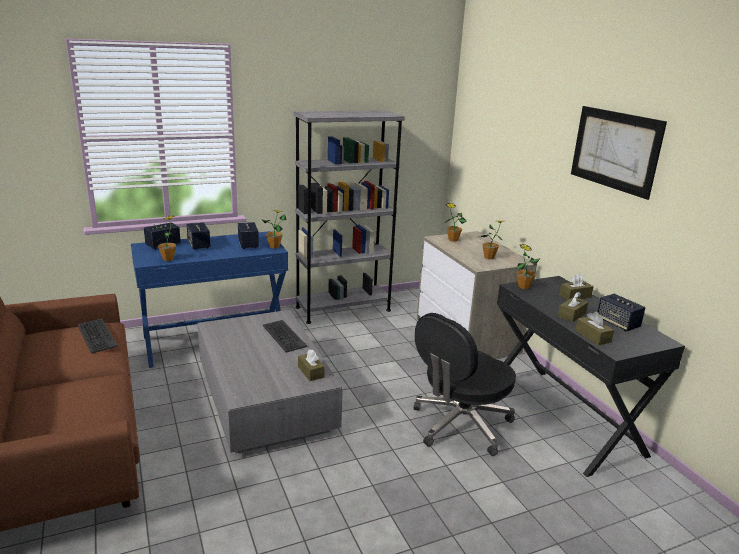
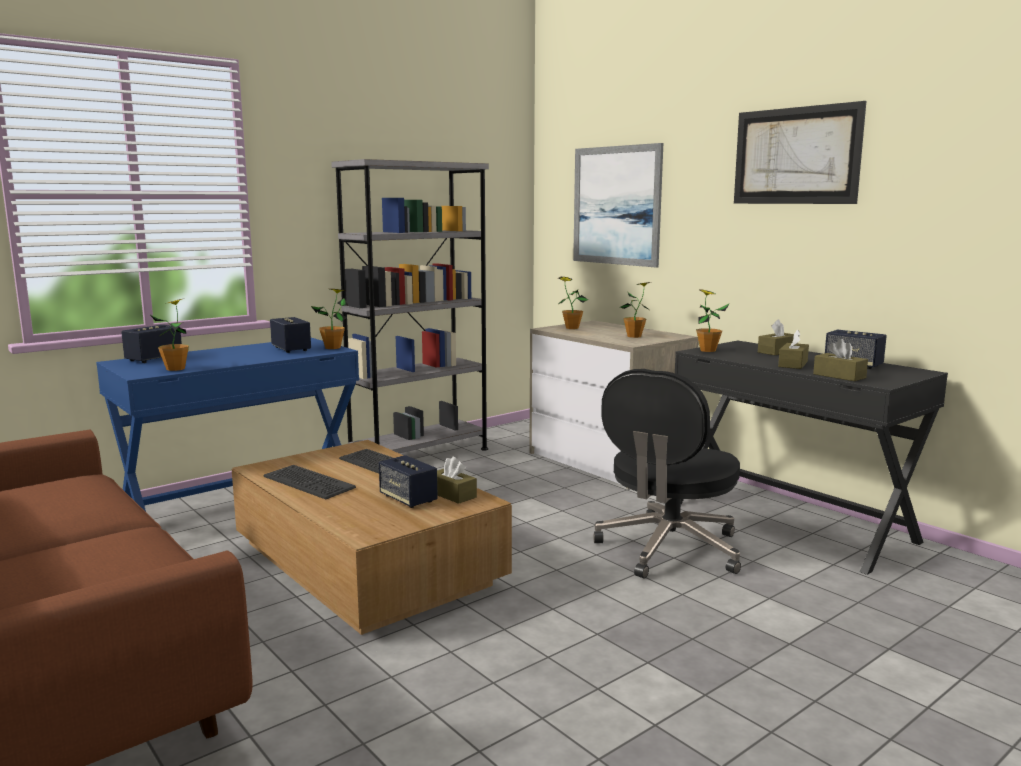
camera: 15 degrees left, 10 degrees down
keyboard [77,318,118,354] -> keyboard moved to [264,465,356,499]
speaker [187,222,211,250] -> speaker moved to [379,455,438,508]
grey coffee table [197,310,343,454] -> brown coffee table [232,440,512,635]
none -> picture [573,143,663,268]

